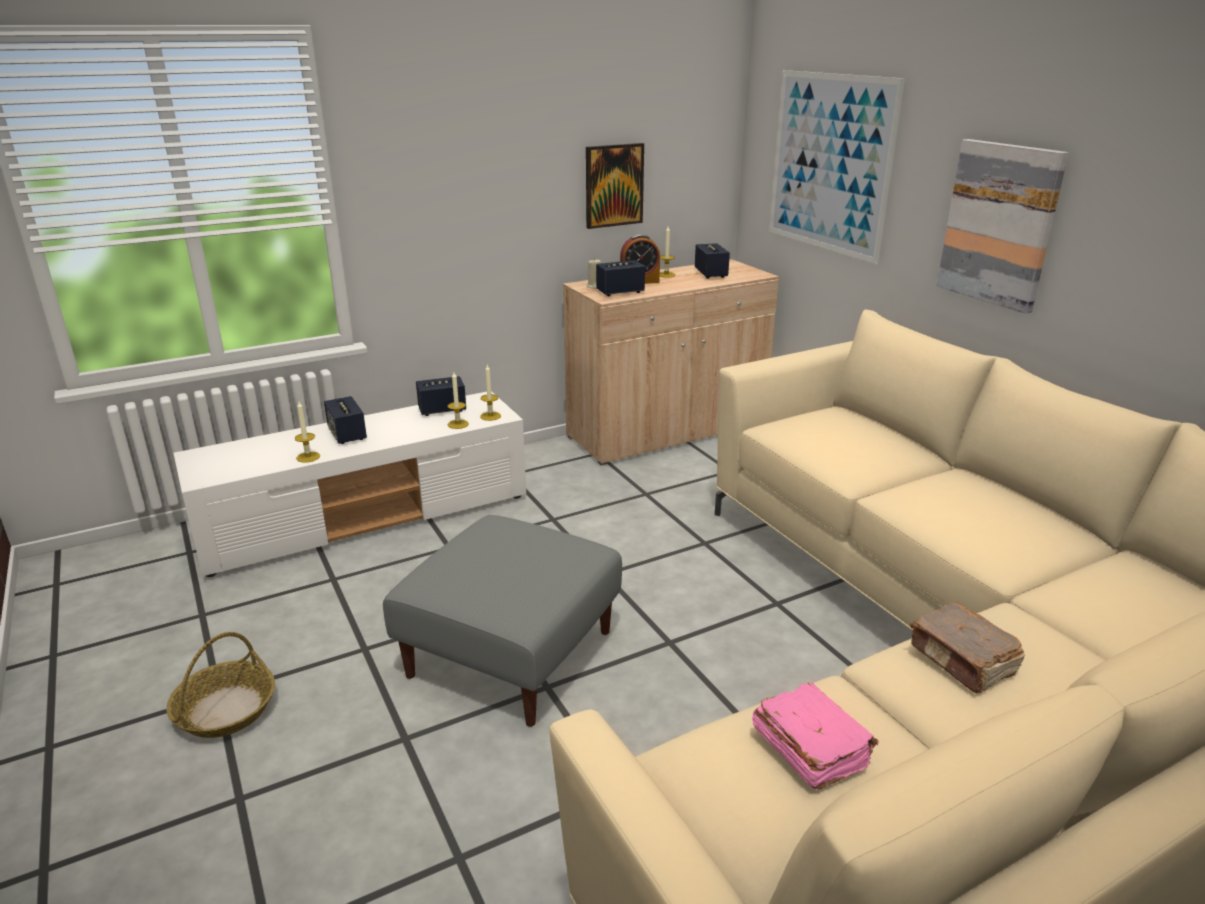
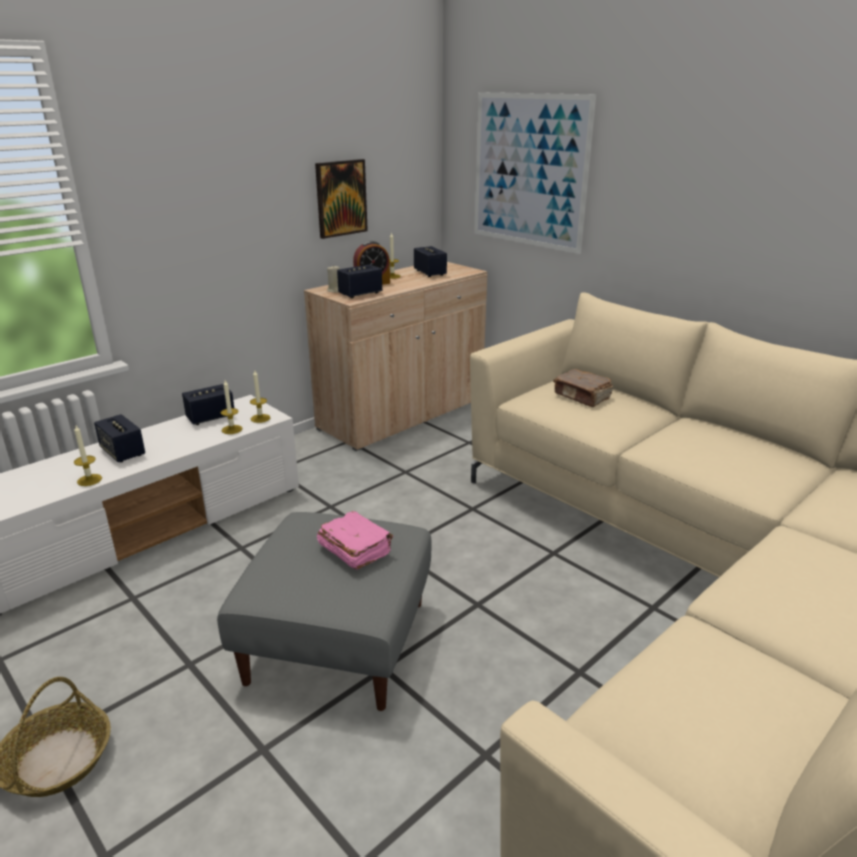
camera: 15 degrees left, 0 degrees up
pink book [752,682,879,789] -> pink book moved to [317,511,393,570]
brown book [910,602,1025,693] -> brown book moved to [553,369,613,407]
picture [936,139,1069,314] -> none

